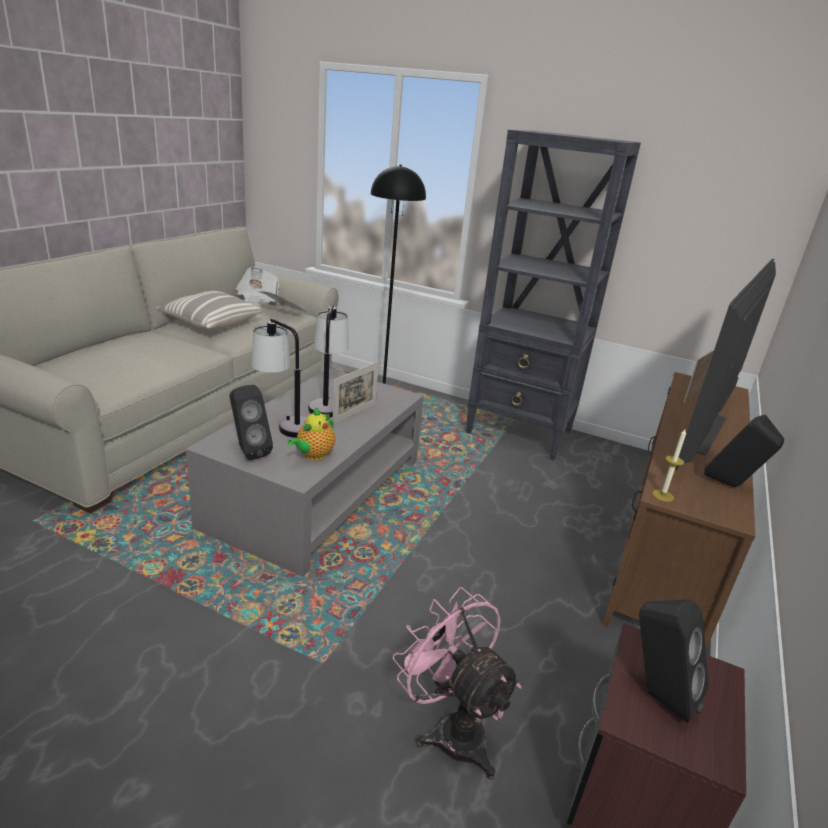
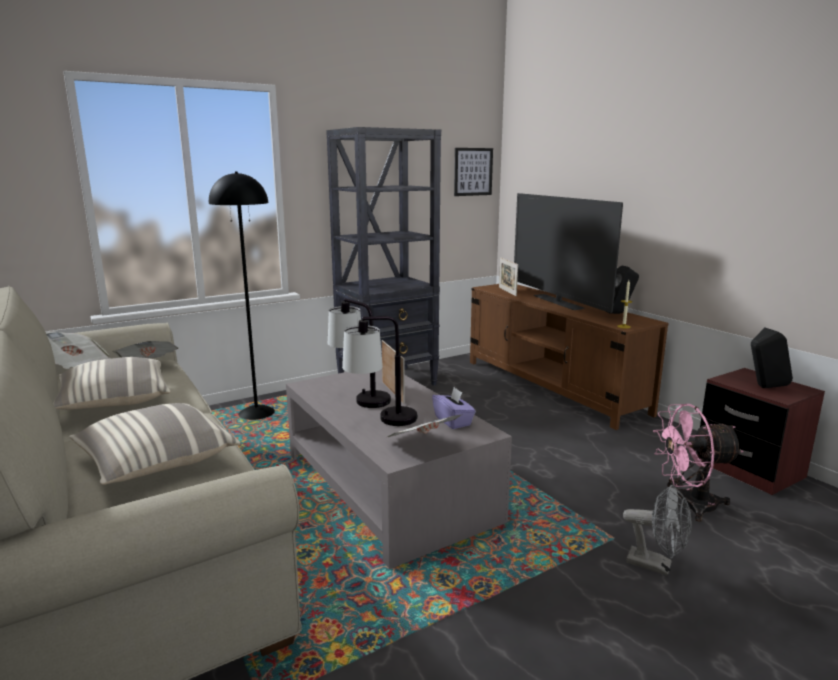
camera: 55 degrees left, 10 degrees down
black speaker [229,385,273,460] -> newspaper [386,415,461,438]
teapot [287,408,335,460] -> purple tissue box [432,387,476,429]
none -> pillow [69,403,240,485]
none -> picture [454,148,493,196]
none -> grey fan [623,485,692,576]

